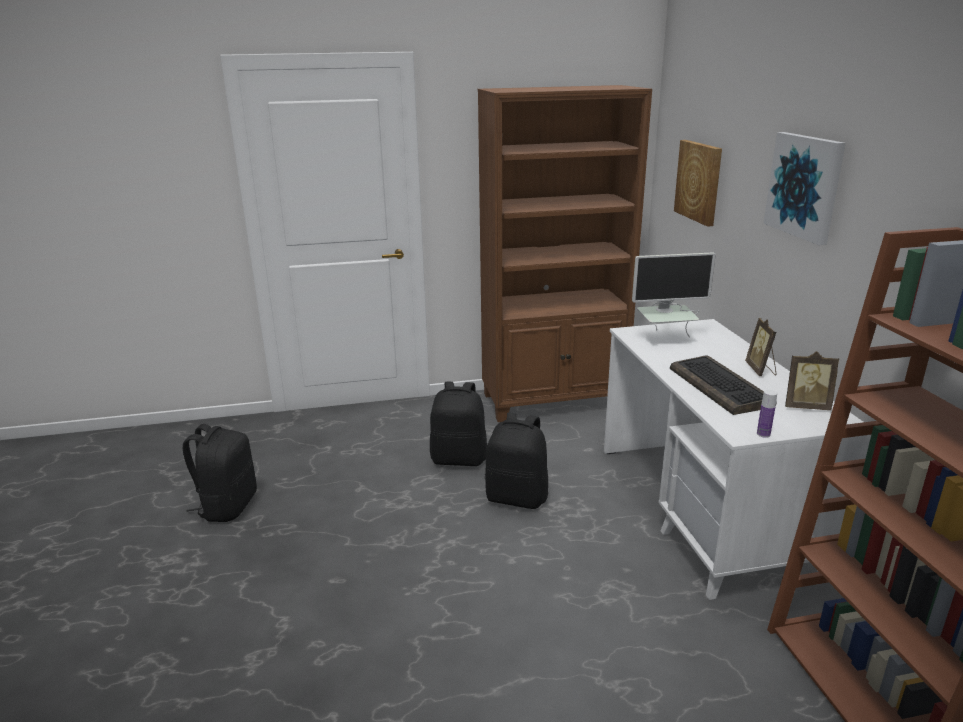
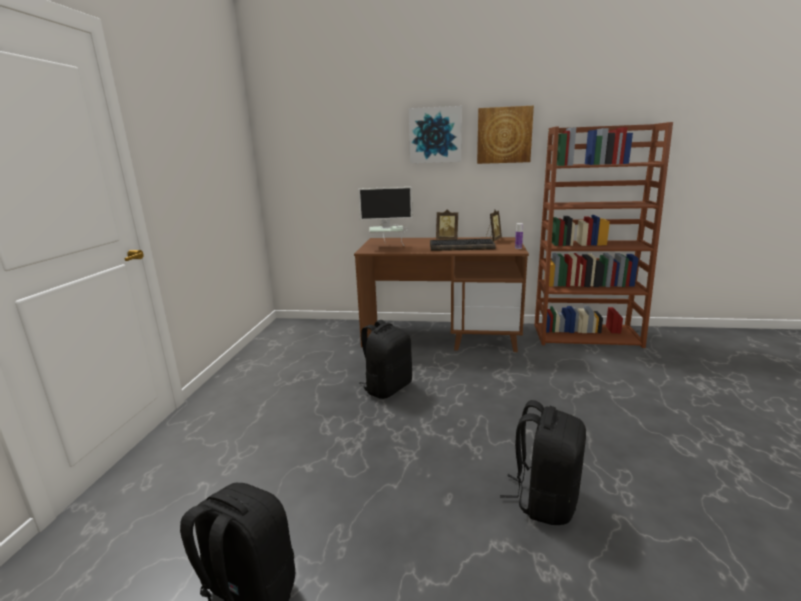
camera: 70 degrees left, 5 degrees down
black backpack [430,382,487,466] -> black backpack moved to [500,400,586,525]
brown bookcase [478,85,652,422] -> none
white desk [604,319,871,600] -> brown desk [354,237,529,352]
monitor [632,252,716,338] -> monitor turned 75 degrees clockwise [358,187,413,246]
picture [674,140,722,227] -> picture moved to [477,106,534,164]

